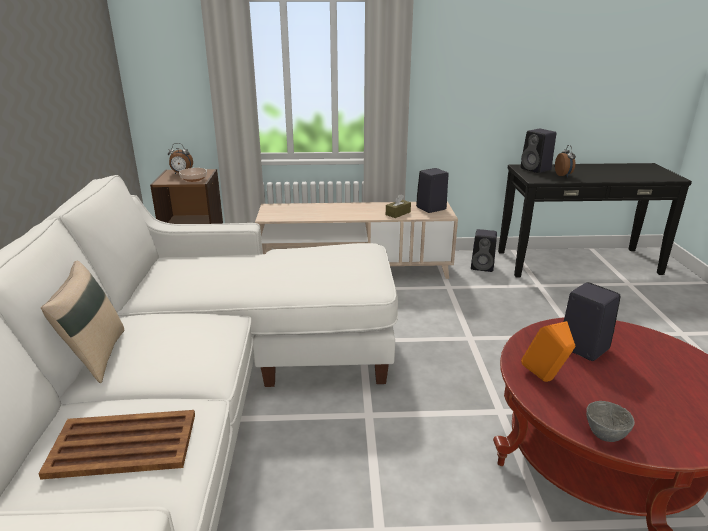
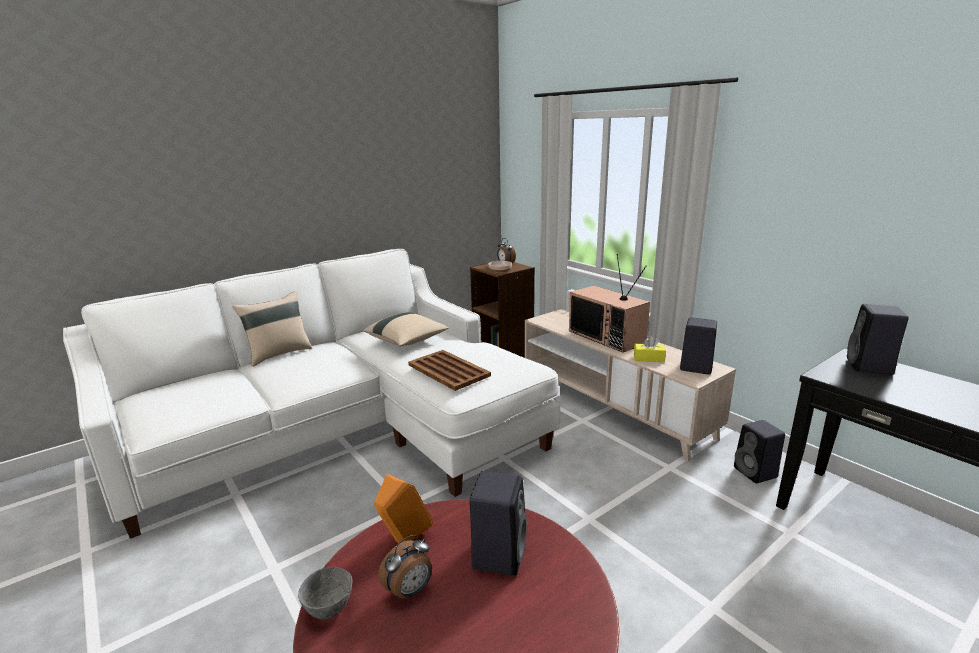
camera: 55 degrees right, 5 degrees down
brown tray [38,410,195,480] -> brown tray moved to [408,350,491,391]
brown tissue box [386,194,411,218] -> yellow tissue box [634,336,666,362]
alarm clock [555,145,576,177] -> alarm clock moved to [378,535,432,601]
none -> beige pillow [363,312,449,347]
none -> television [569,254,650,352]

